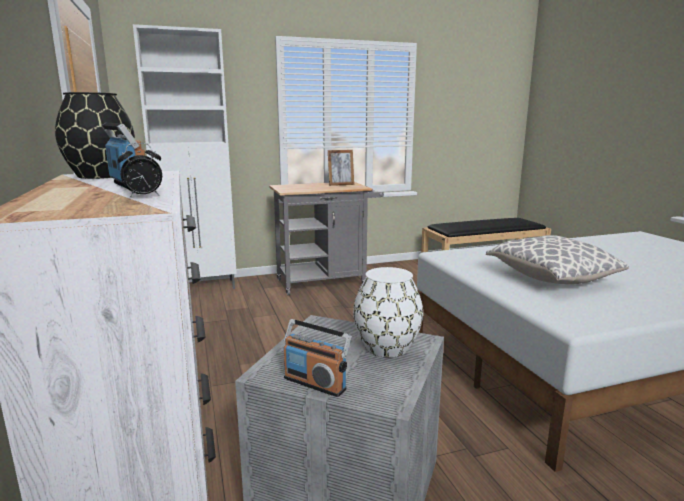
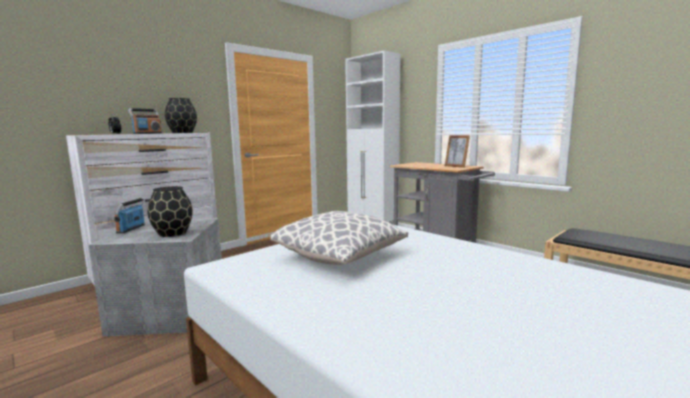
camera: 65 degrees right, 5 degrees down
white vase [353,267,423,358] -> black vase [147,186,193,237]

